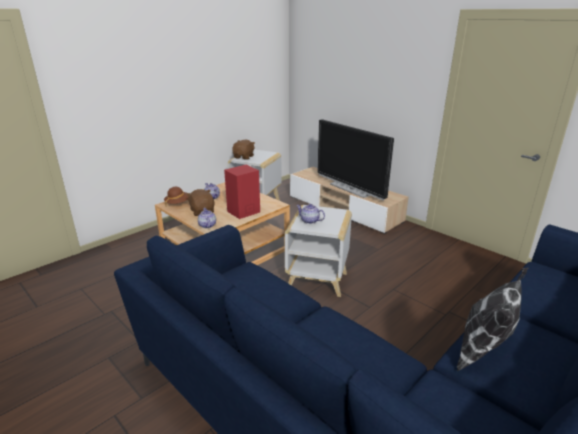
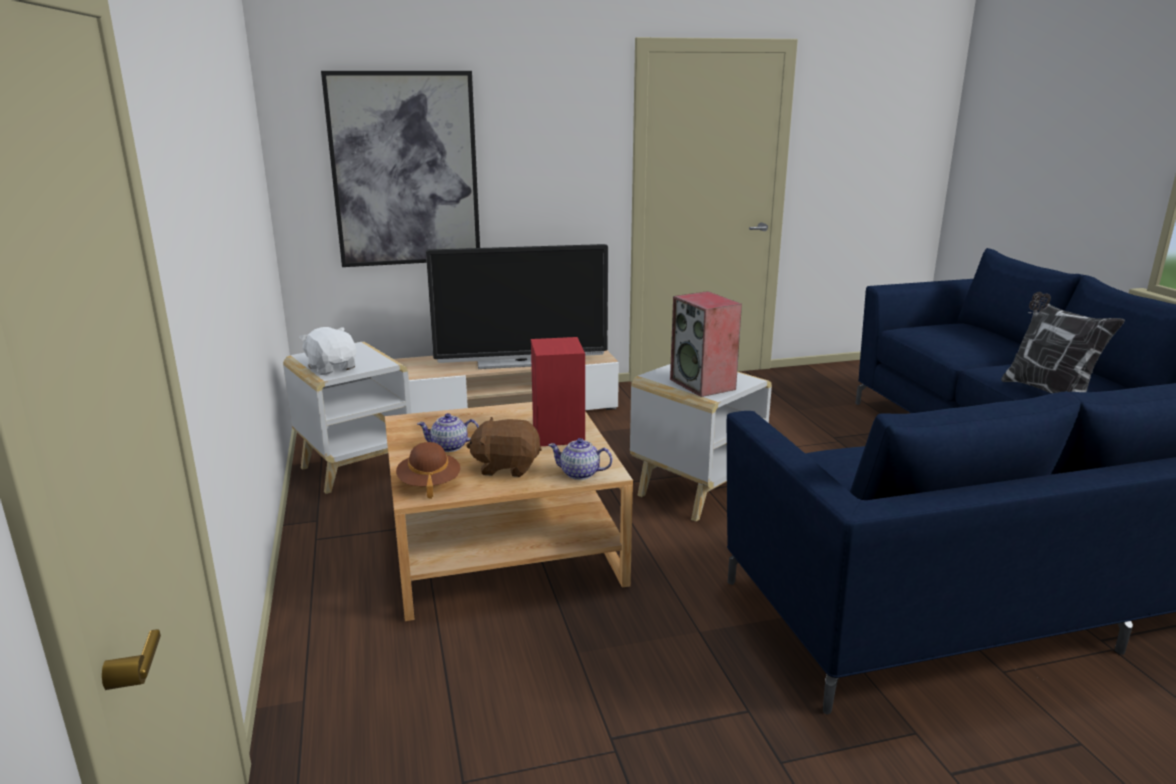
camera: 60 degrees left, 5 degrees down
brown plush toy [232,140,255,160] -> white plush toy [299,327,356,375]
teapot [296,204,325,224] -> speaker [670,291,742,397]
none -> picture [321,71,480,267]

